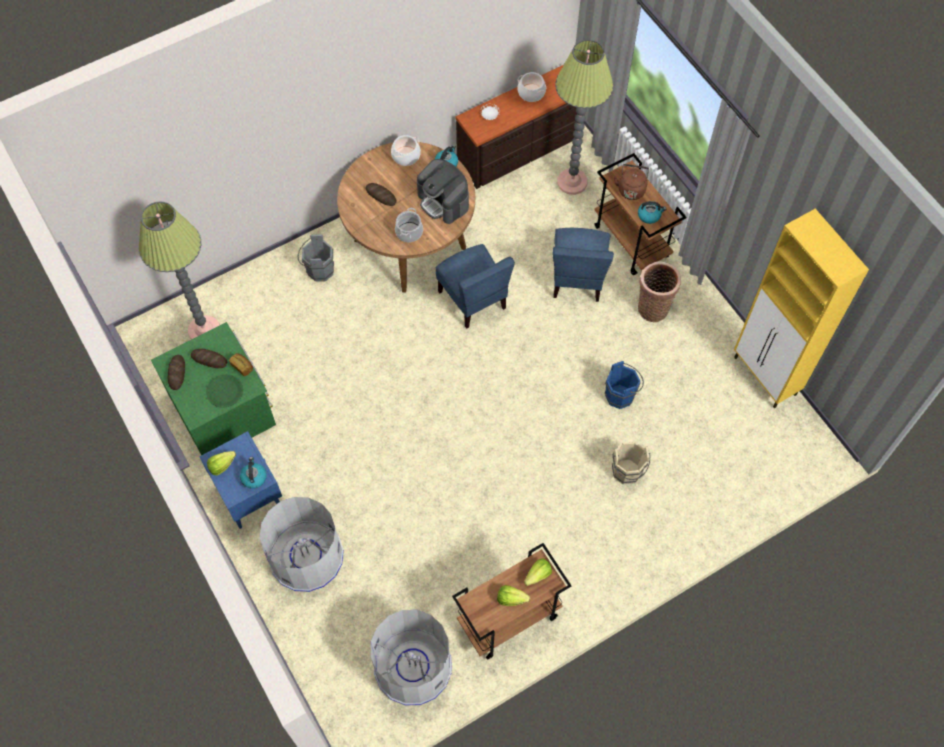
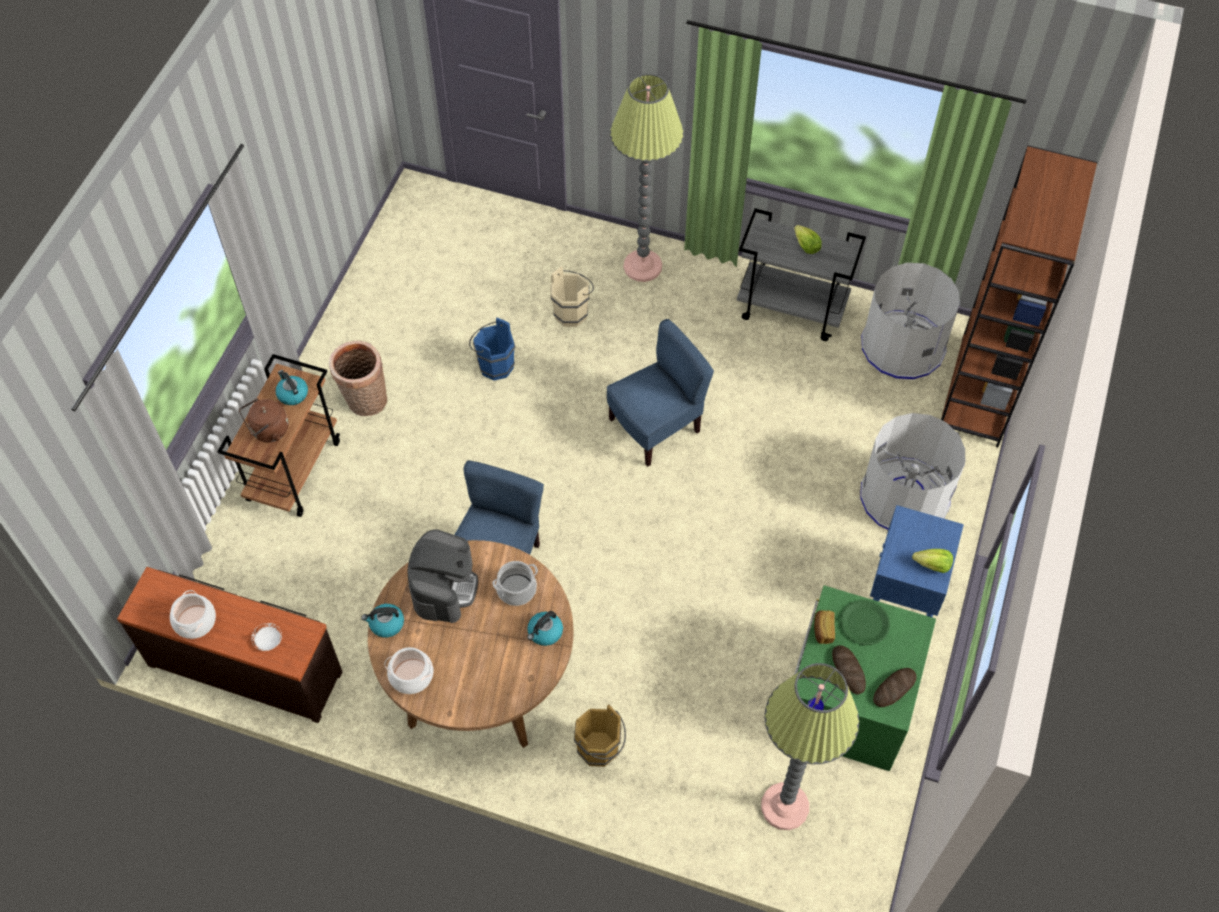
camera: 130 degrees left, 5 degrees down
kettle [240,457,267,489] -> kettle moved to [527,611,563,646]
grey bucket [298,234,334,282] -> brown bucket [574,704,626,767]
bread [366,183,397,206] -> none
brown cart [452,543,571,660] -> grey cart [737,208,866,341]
lettuce [524,558,552,586] -> none
blue chair [553,228,614,302] -> blue chair moved to [607,319,714,467]
floor lamp [555,40,613,195] -> floor lamp moved to [610,74,684,282]
yellow cabinet [734,209,869,408] -> none
none -> brown bookcase [941,145,1097,447]

